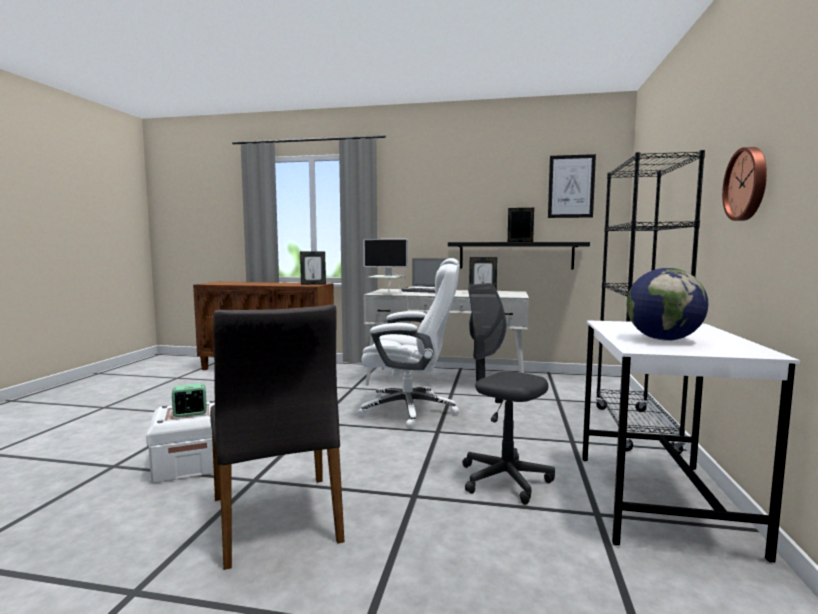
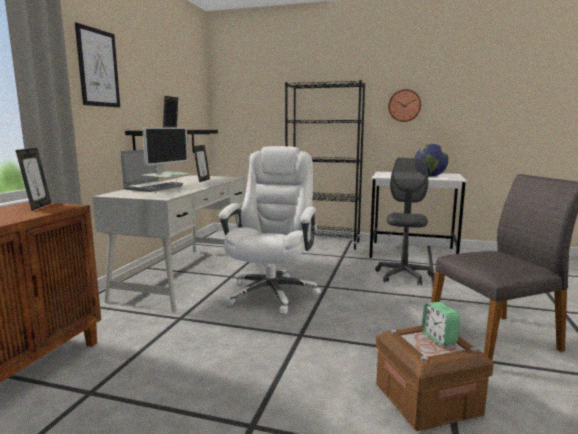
camera: 85 degrees left, 5 degrees up
white storage box [146,400,215,483] -> brown storage box [376,326,494,431]
grey office chair [463,283,555,505] -> grey office chair turned 150 degrees clockwise [375,158,433,285]
picture [548,154,596,218] -> picture moved to [75,23,120,107]

